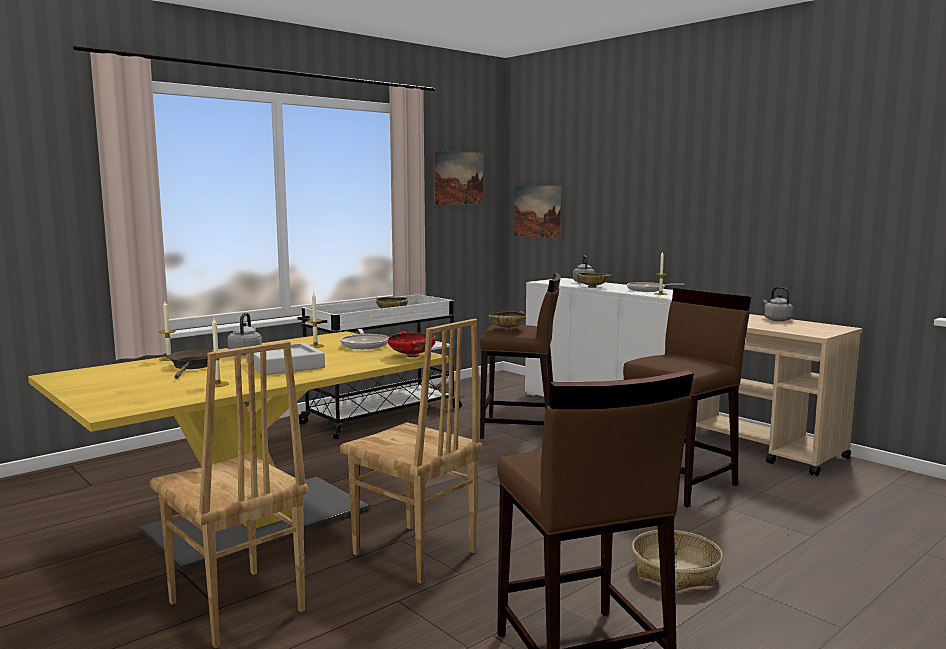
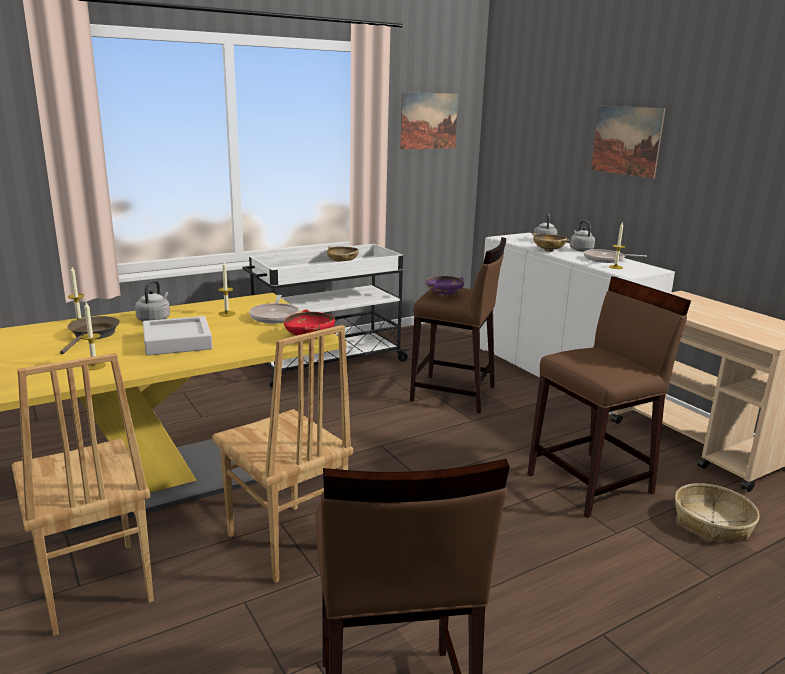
camera: 10 degrees right, 10 degrees up
beige bowl [489,311,526,330] -> purple bowl [425,276,464,296]
picture [514,186,562,239] -> picture moved to [591,106,666,179]
basket [632,530,723,591] -> basket moved to [675,483,760,542]
grey kettle [763,287,793,321] -> grey kettle moved to [570,220,595,252]

